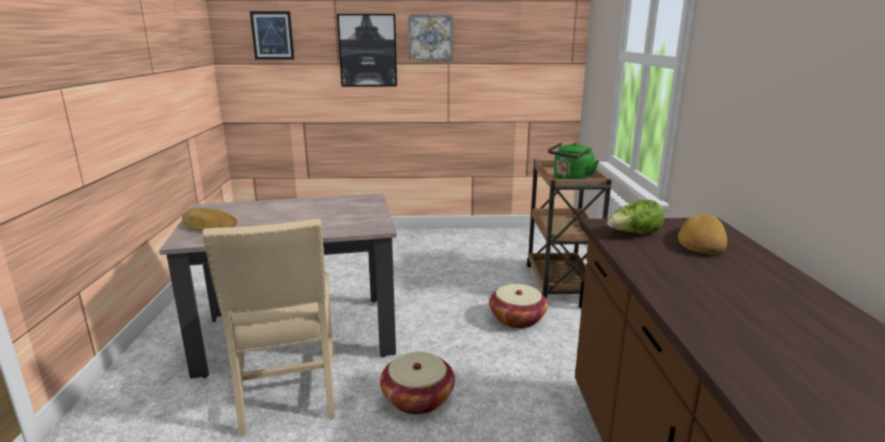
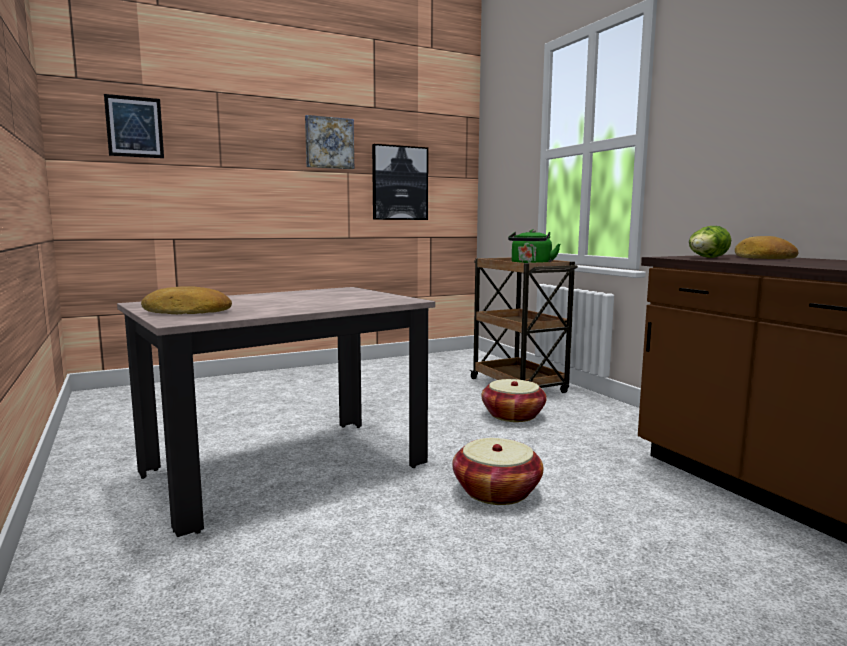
camera: 25 degrees left, 10 degrees down
beige chair [202,218,335,436] -> none
picture [337,14,397,87] -> picture moved to [372,144,428,220]

